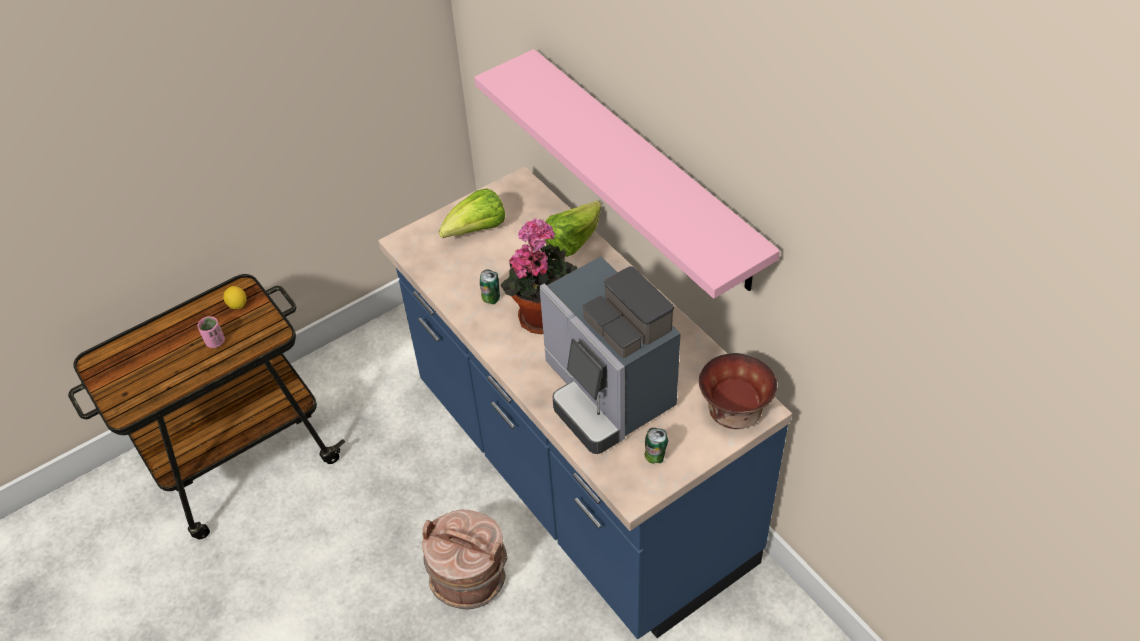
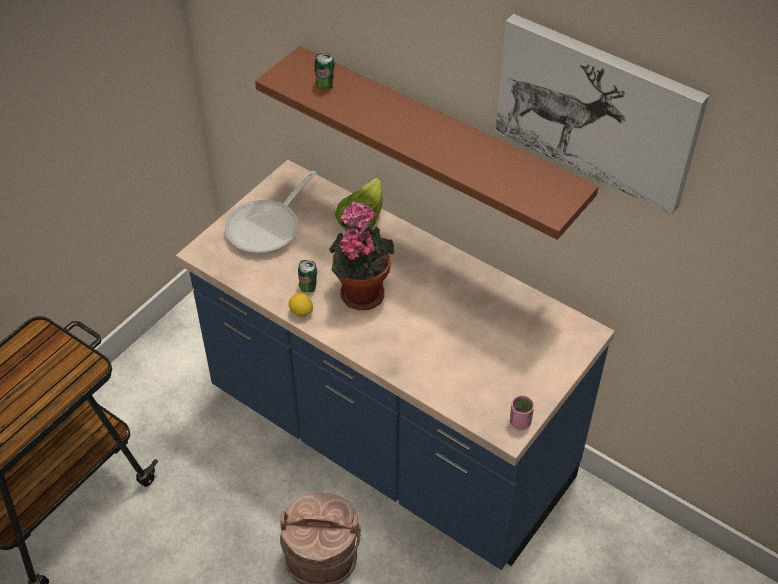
camera: 20 degrees left, 0 degrees up
pink cup [198,316,225,348] -> pink cup moved to [510,395,534,430]
lemon [223,286,246,309] -> lemon moved to [289,292,313,317]
lettuce [439,189,505,238] -> frying pan [225,171,317,255]
pink shelf [474,49,780,299] -> brown shelf [255,46,598,240]
coffee machine [540,256,681,454] -> none
can [644,428,668,463] -> can moved to [314,53,335,90]
bowl [699,353,777,429] -> none
none -> picture [495,14,709,215]

